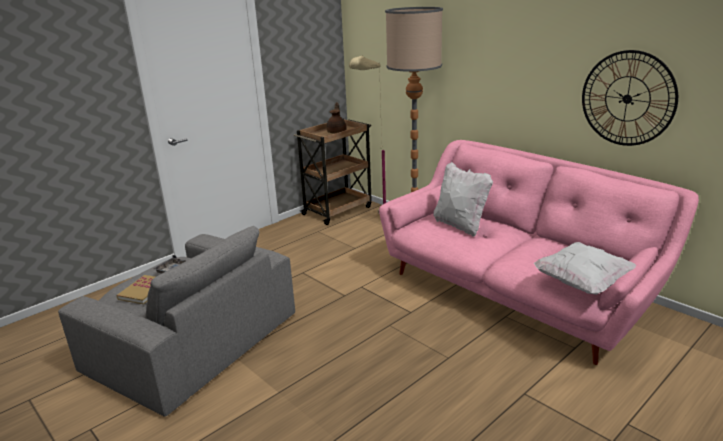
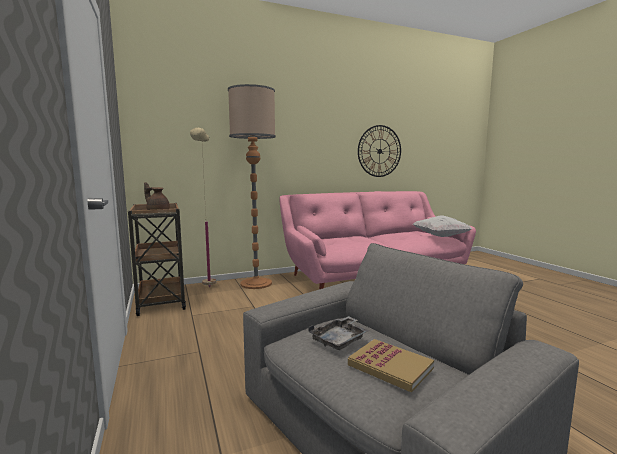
camera: 70 degrees left, 15 degrees down
white pillow [433,162,493,237] -> none

